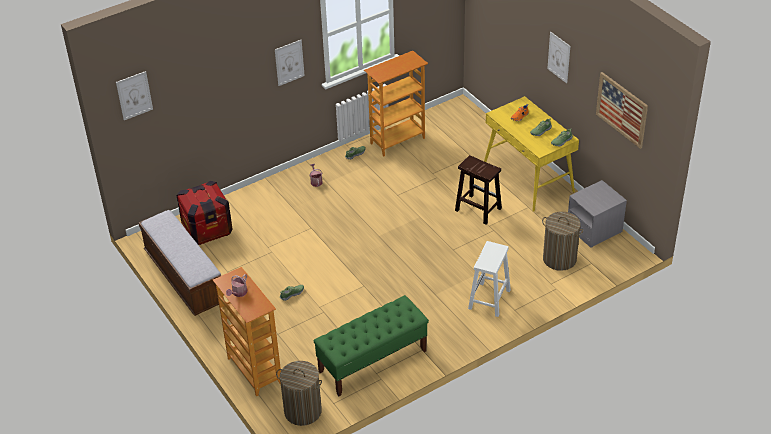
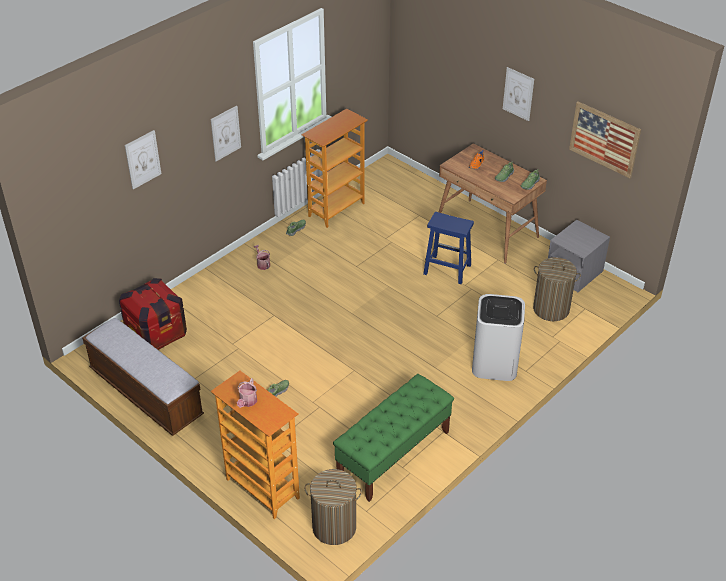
camera: 15 degrees left, 0 degrees up
picture [116,71,153,120] -> picture moved to [125,130,161,189]
brown stool [455,155,502,225] -> blue stool [423,212,474,284]
white stool [468,241,511,317] -> white trash can [472,294,525,381]
yellow desk [484,96,579,212] -> brown desk [439,144,547,264]

